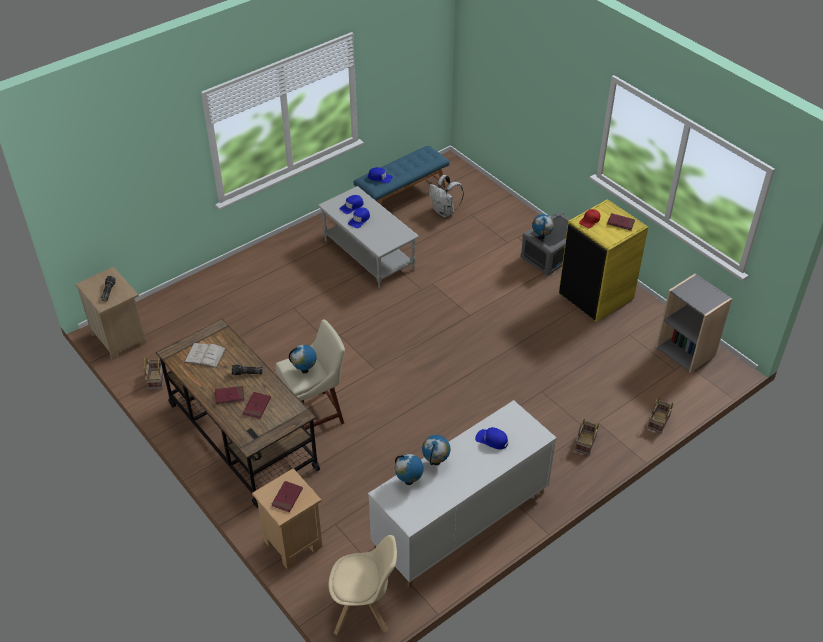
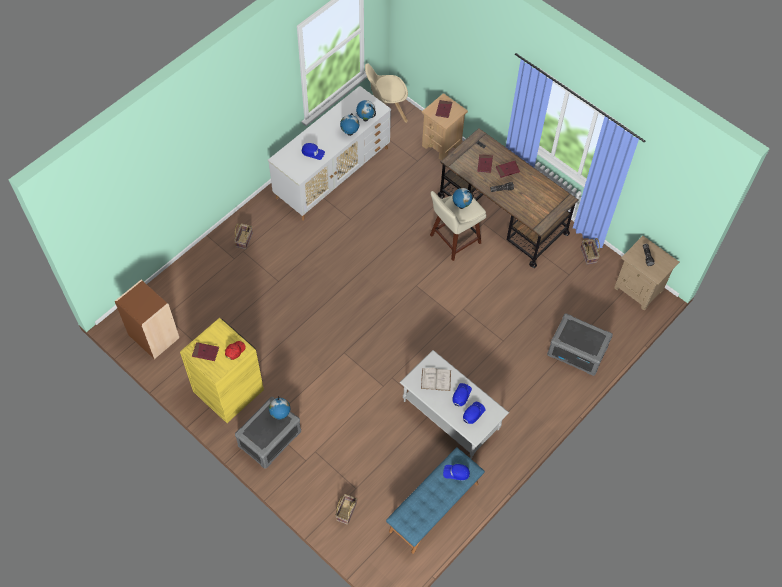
camera: 170 degrees right, 15 degrees up
white book [184,343,226,368] -> white book moved to [421,368,451,391]
white backpack [429,175,464,217] -> none
basket [647,397,673,433] -> basket moved to [335,494,357,525]
grey bookcase [656,273,732,373] -> brown bookcase [115,280,179,359]
none -> grey storage box [547,313,613,376]

